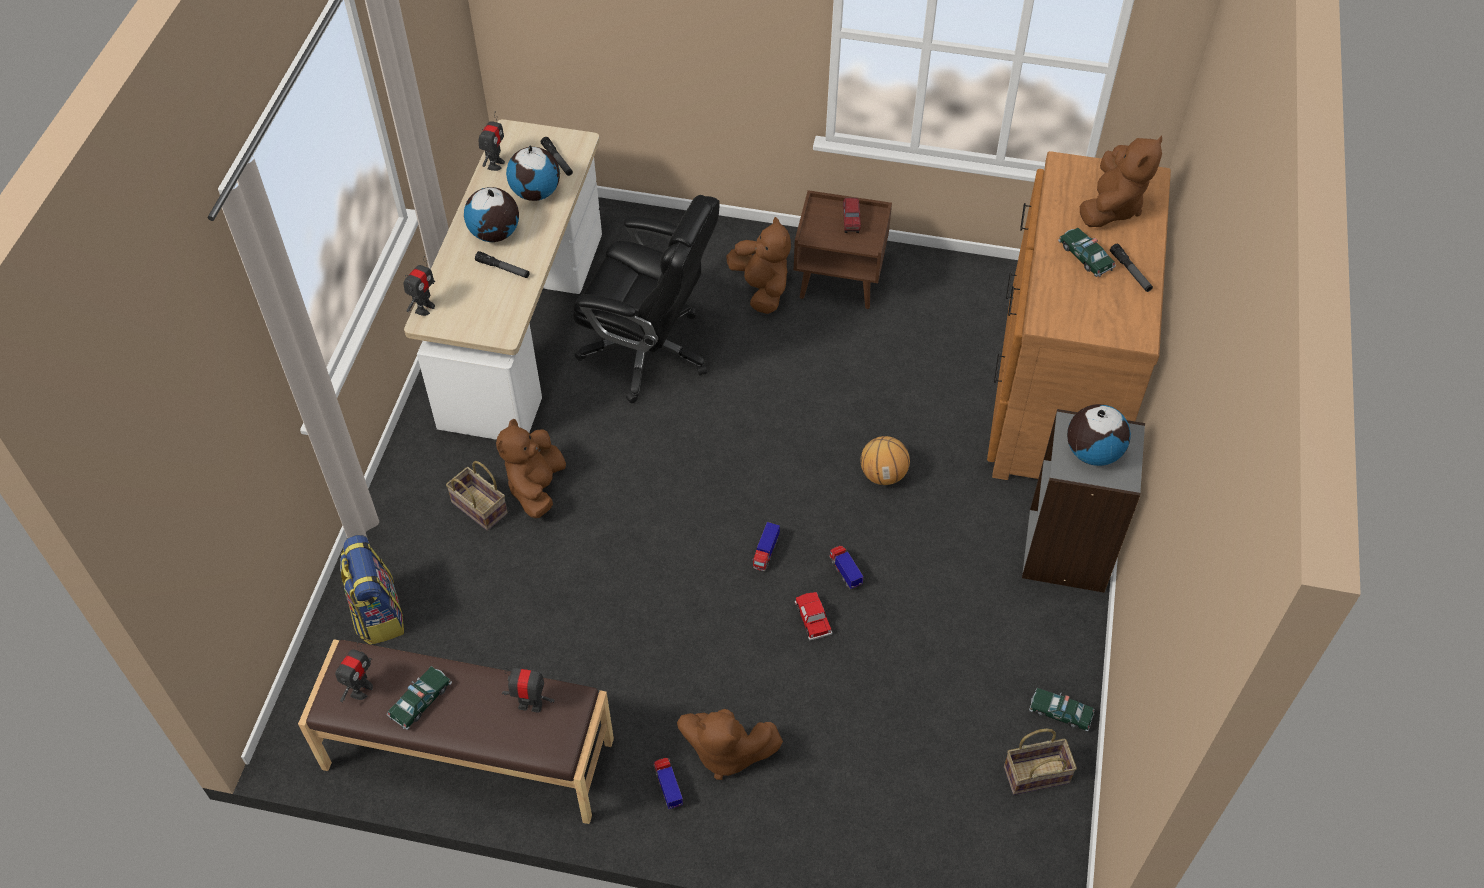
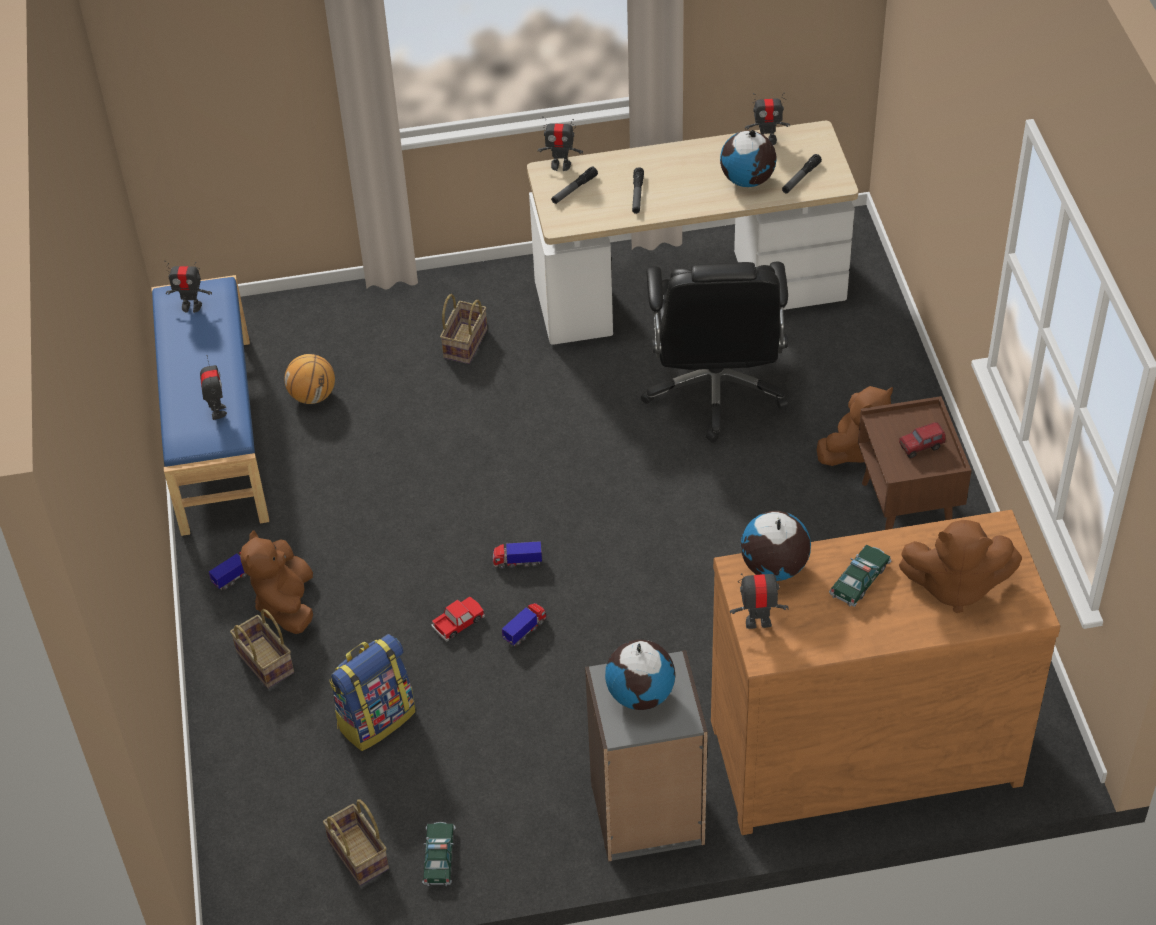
camera: 70 degrees right, 5 degrees down
brown bench [298,639,614,824] -> blue bench [151,275,269,536]
backpack [340,535,404,645] -> backpack moved to [329,634,416,751]
toy car [387,666,452,730] -> none
globe [464,187,519,242] -> globe moved to [741,511,811,581]
brown plush toy [496,419,566,518] -> none
basketball [861,436,910,485] -> basketball moved to [285,354,335,404]
flashlight [1110,244,1153,292] -> flashlight moved to [551,166,598,204]
none -> basket [230,609,294,689]
none -> toy robot [730,569,789,629]

